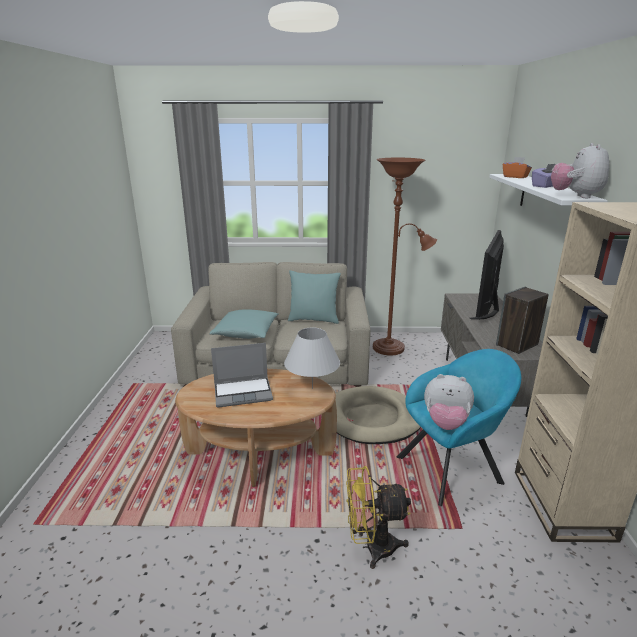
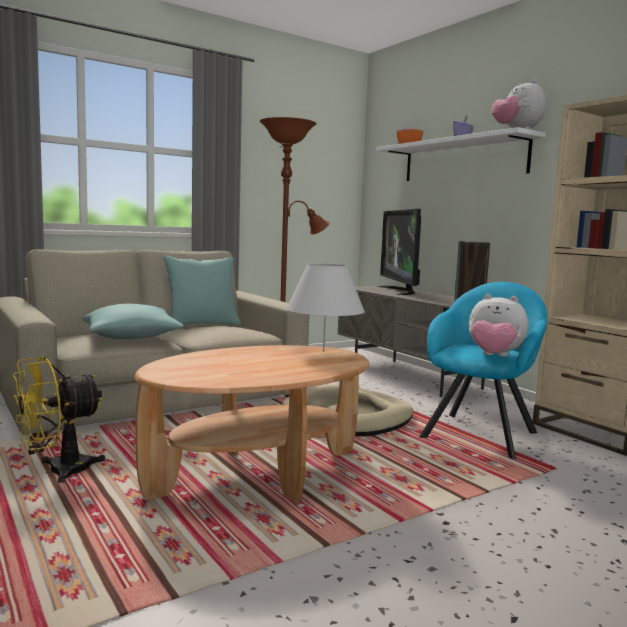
camera: 35 degrees left, 15 degrees down
laptop [211,343,273,408] -> none
yellow fan [346,466,411,569] -> yellow fan moved to [13,356,105,483]
plush toy [424,374,474,430] -> plush toy turned 45 degrees clockwise [469,294,528,357]

